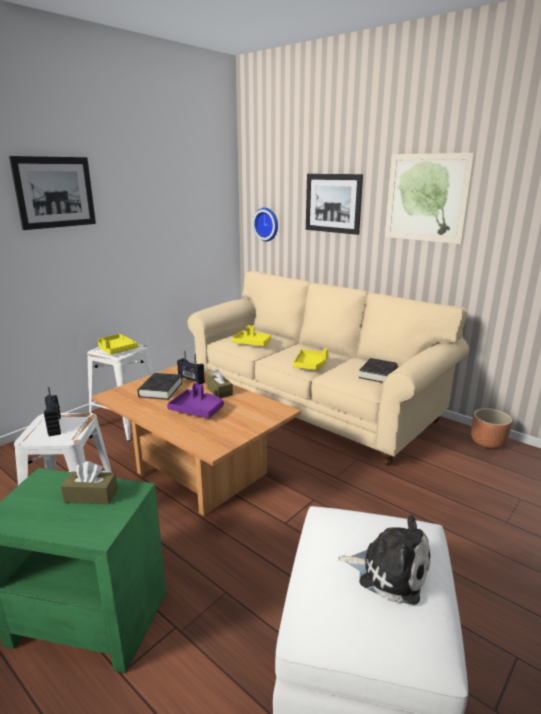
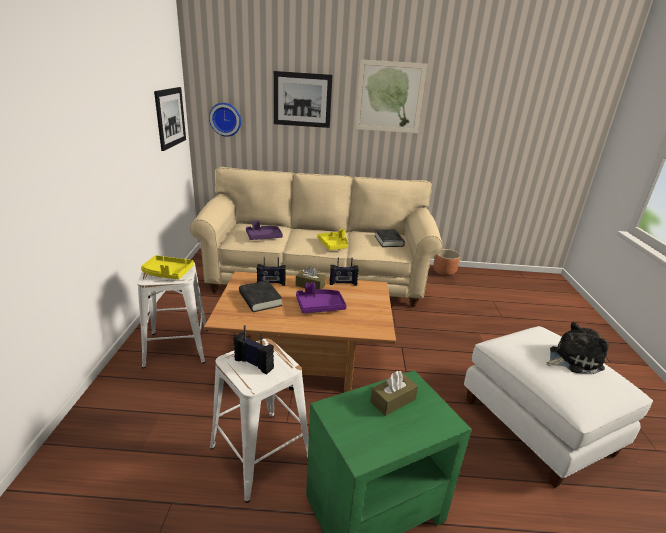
camera: 40 degrees left, 5 degrees up
picture [9,156,96,230] -> picture moved to [154,87,186,151]
yellow tray [232,325,271,346] -> purple tray [246,220,283,240]
none -> radio [330,257,359,286]

